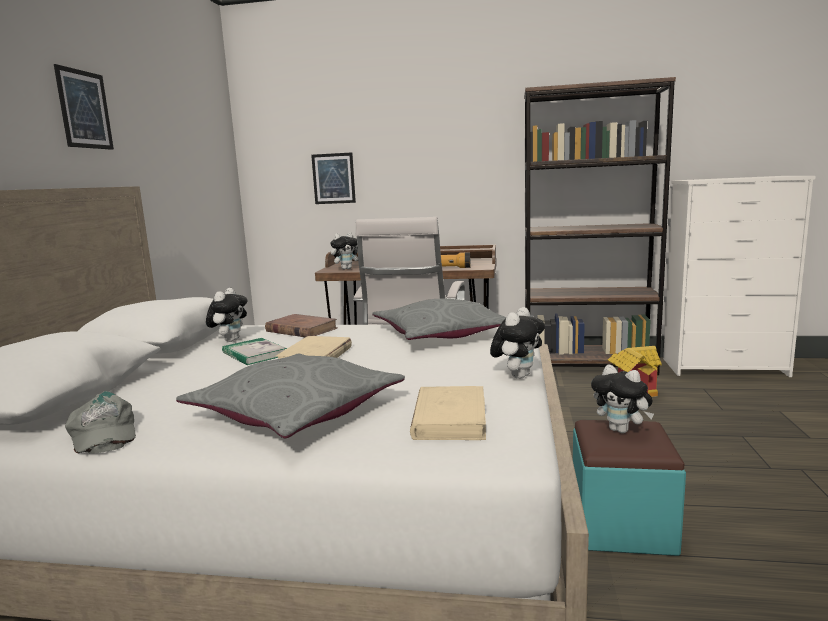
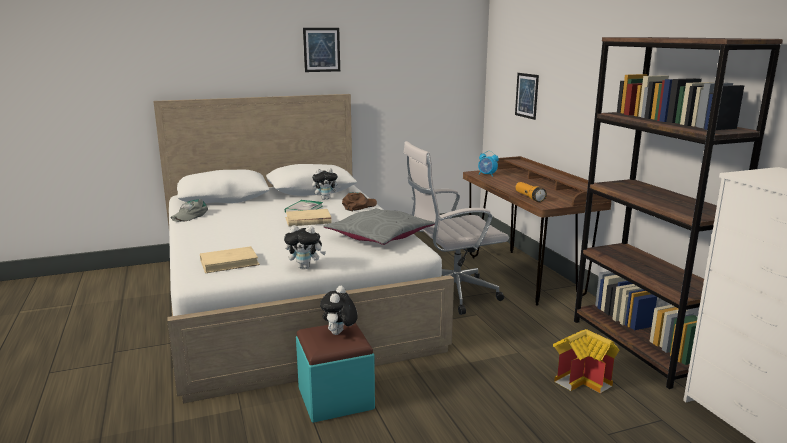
camera: 60 degrees right, 5 degrees up
grey pillow [176,354,405,439] -> none
brown book [265,314,338,337] -> brown cap [342,192,377,212]
plush toy [330,232,358,270] -> alarm clock [478,151,499,177]

